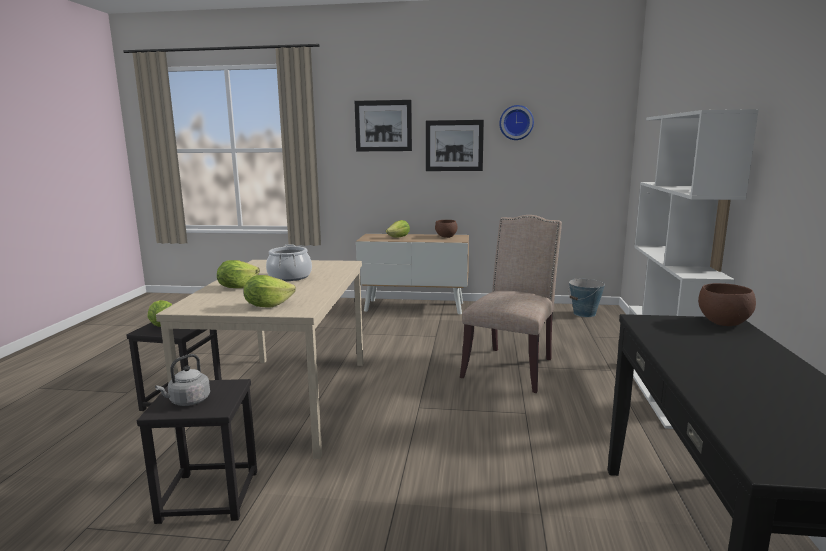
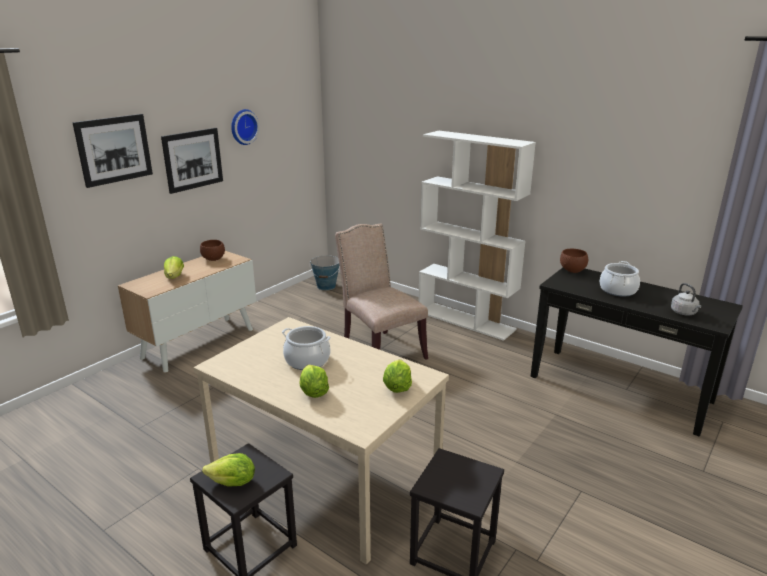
camera: 60 degrees left, 10 degrees up
grey kettle [155,354,210,406] -> grey kettle moved to [671,283,702,316]
none -> cooking pot [599,261,640,297]

